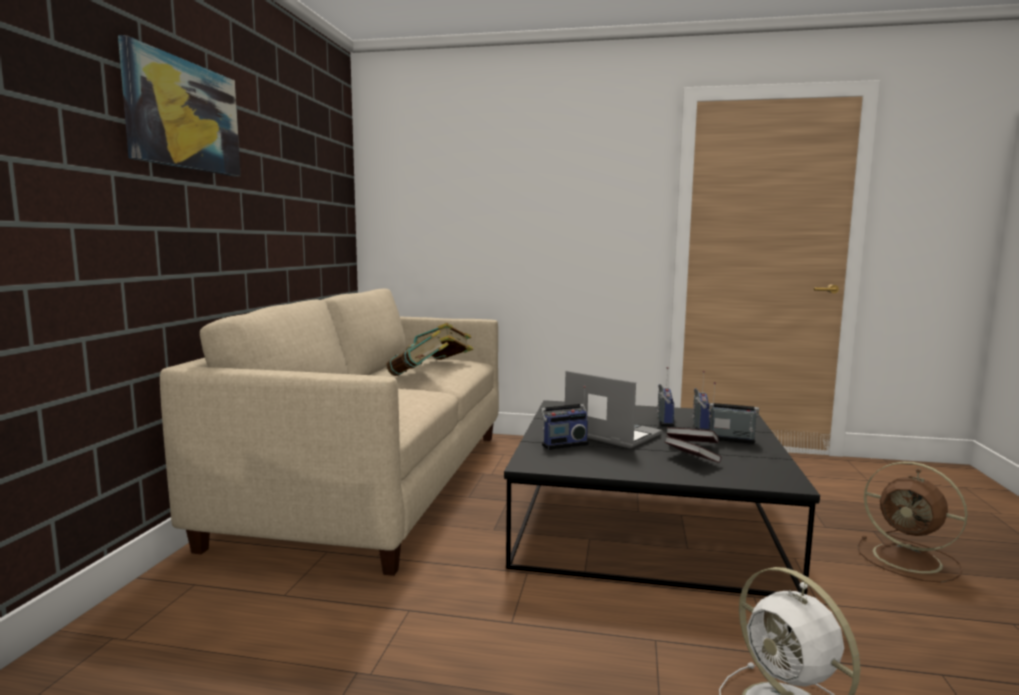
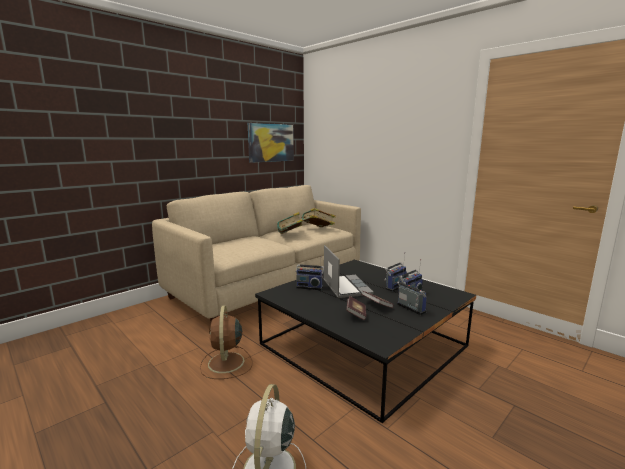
camera: 35 degrees right, 5 degrees up
picture [118,35,241,177] -> picture moved to [248,123,294,163]
brown fan [858,462,967,583] -> brown fan moved to [200,305,252,379]

